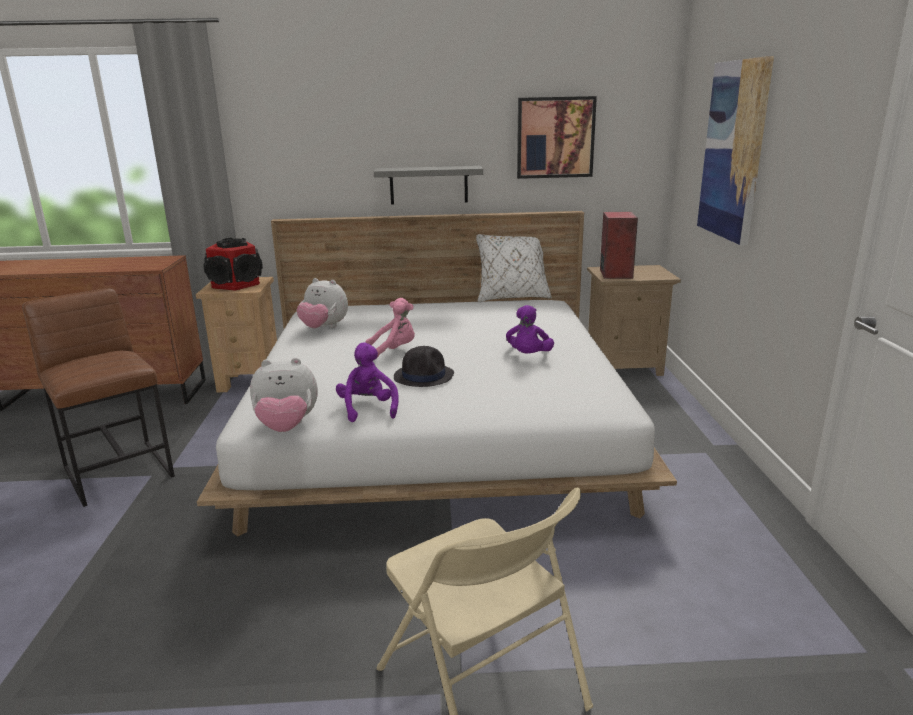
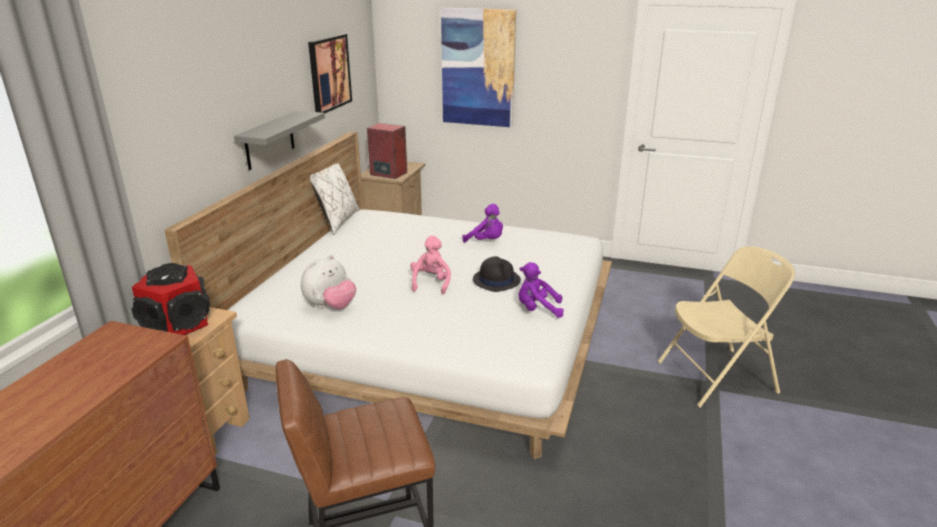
camera: 70 degrees left, 5 degrees up
plush toy [250,358,318,432] -> none

